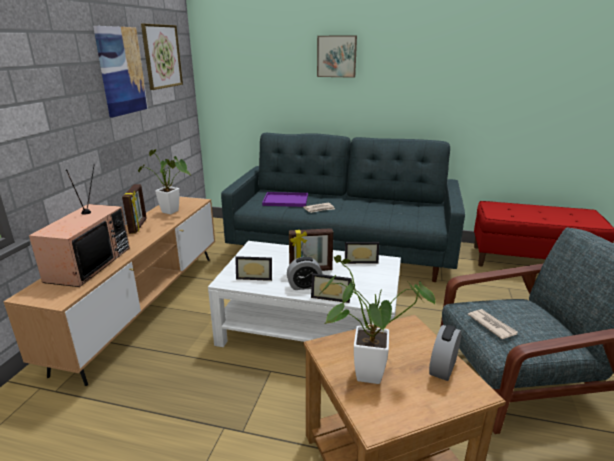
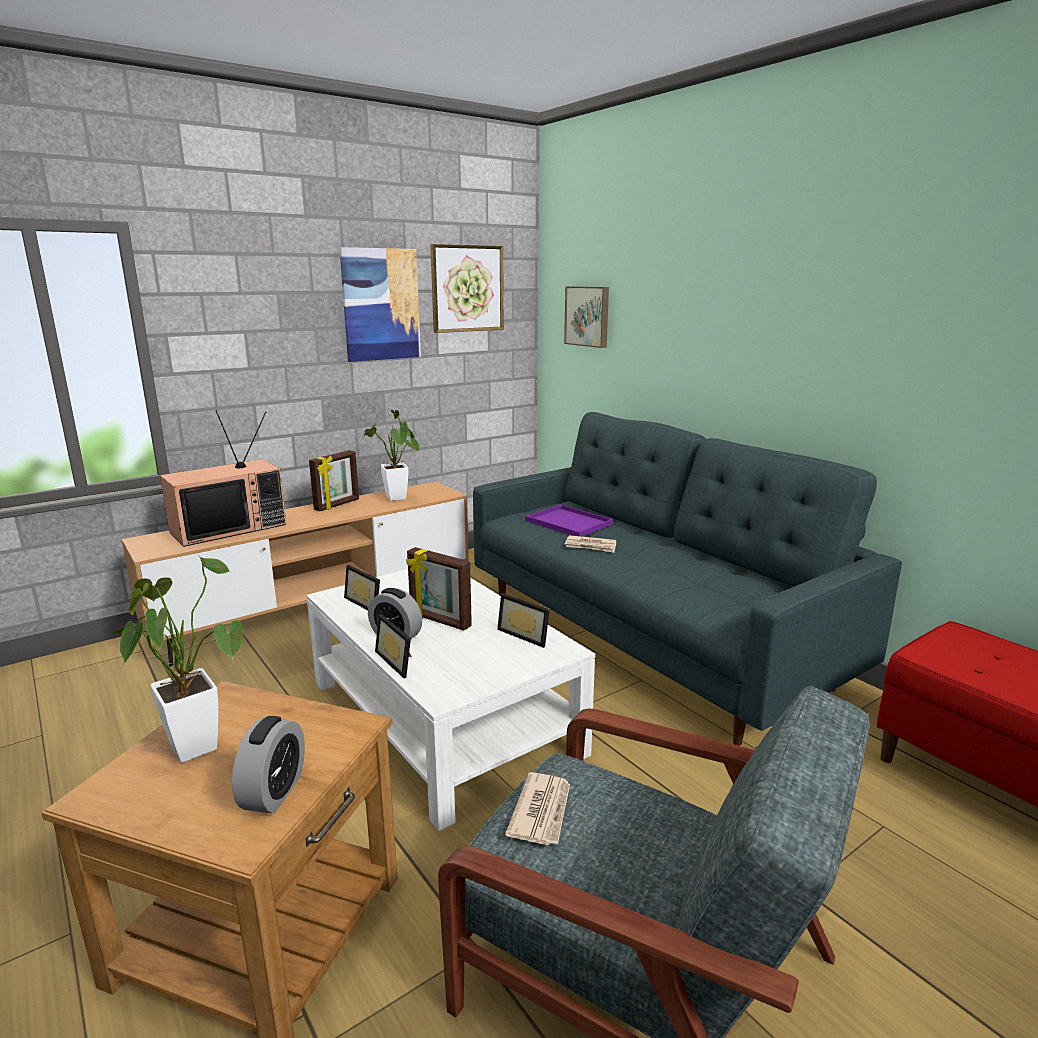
camera: 40 degrees right, 5 degrees down
picture [317,36,357,78] -> picture moved to [564,286,609,348]
alarm clock [429,325,461,381] -> alarm clock turned 120 degrees clockwise [232,716,305,813]

